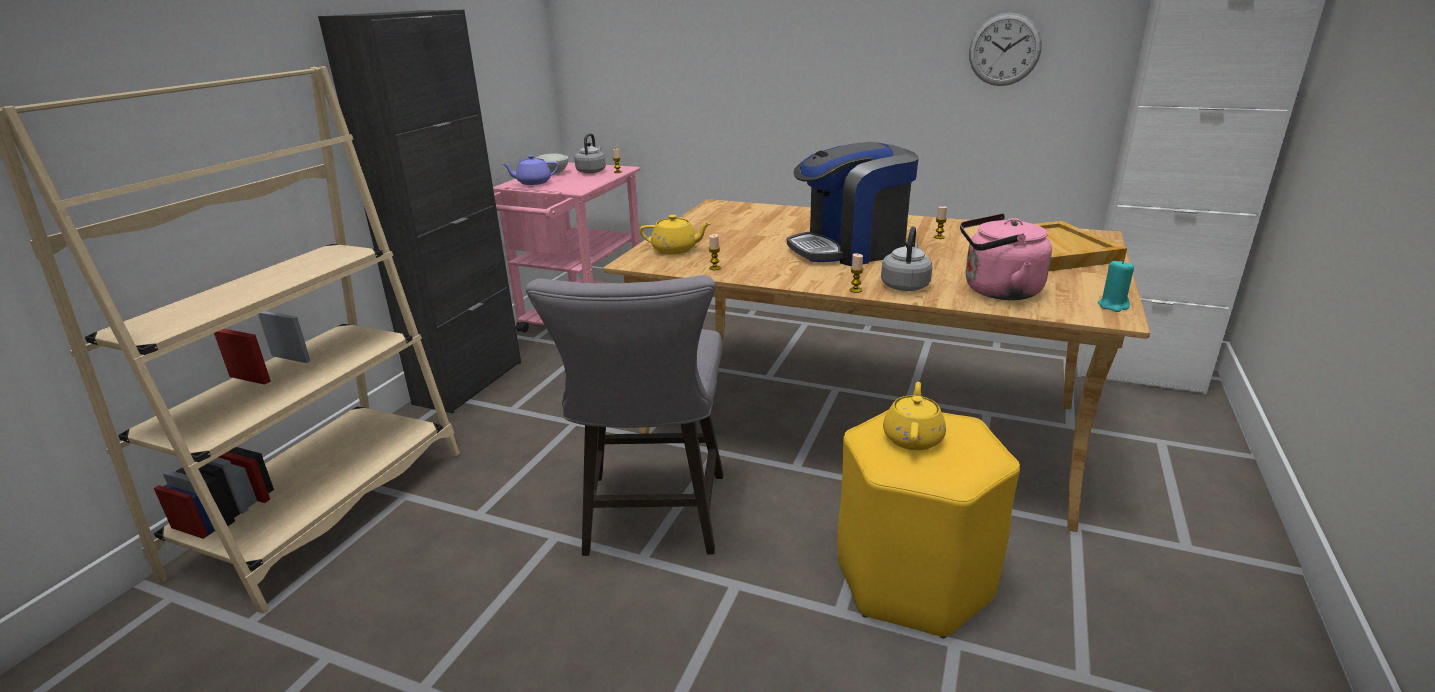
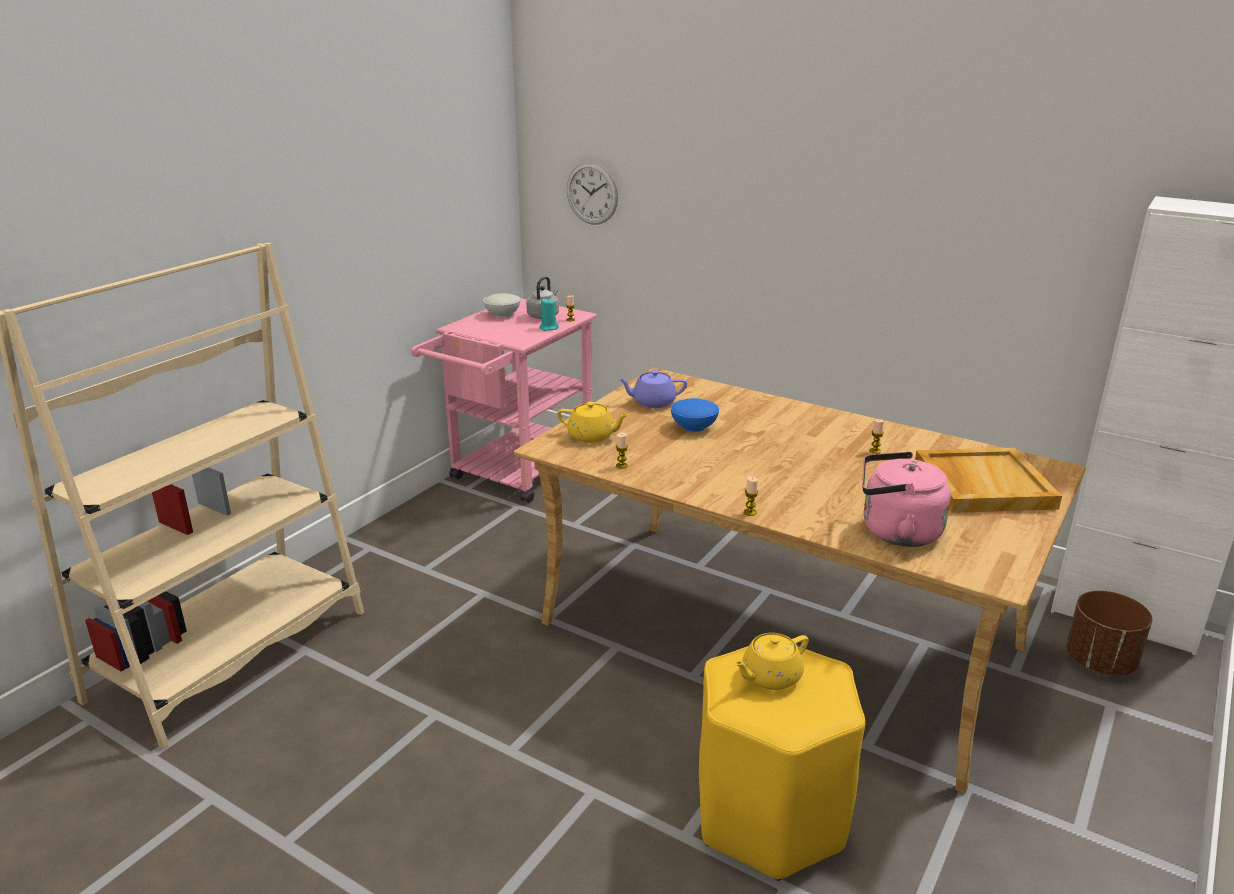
camera: 10 degrees right, 0 degrees up
black cabinet [318,10,521,413] -> none
purple teapot [502,155,559,185] -> purple teapot moved to [618,370,687,408]
grey stool [526,275,724,556] -> none
coffee machine [787,142,919,266] -> none
grey kettle [881,226,932,291] -> none
yellow teapot [883,382,946,450] -> yellow teapot turned 150 degrees counterclockwise [733,633,809,690]
wall clock [969,13,1042,86] -> wall clock moved to [567,162,618,225]
turquoise candle [1098,259,1134,312] -> turquoise candle moved to [539,299,559,331]
none -> blue bowl [671,398,719,432]
none -> brown planter [1066,591,1152,675]

